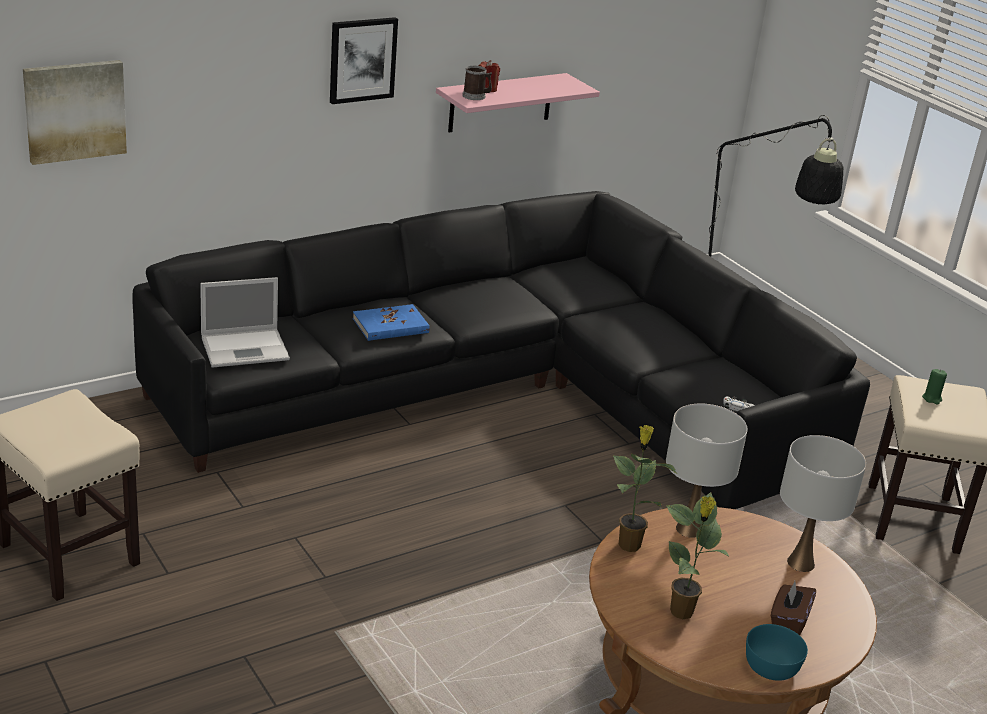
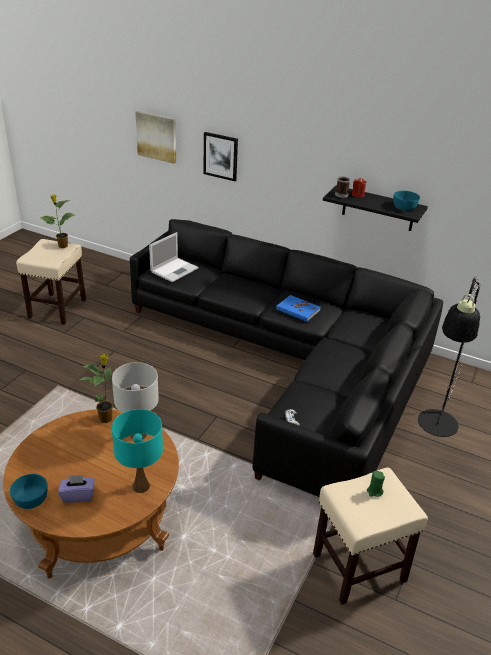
camera: 60 degrees right, 5 degrees up
laptop [200,277,290,368] -> laptop turned 90 degrees counterclockwise [149,232,199,282]
picture [330,17,398,104] -> picture moved to [204,132,238,181]
blue book [353,304,430,341] -> blue book moved to [276,295,320,322]
pink shelf [436,73,600,132] -> black shelf [323,186,428,231]
potted plant [666,492,730,619] -> potted plant moved to [40,195,75,248]
brown tissue box [771,581,816,635] -> purple tissue box [58,475,95,503]
white table lamp [780,435,866,572] -> turquoise table lamp [112,409,163,493]
none -> turquoise bowl [394,191,420,211]

